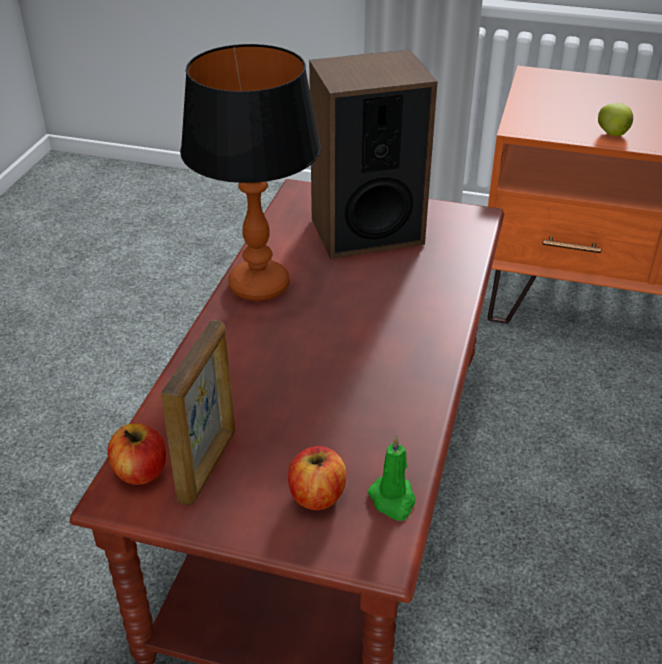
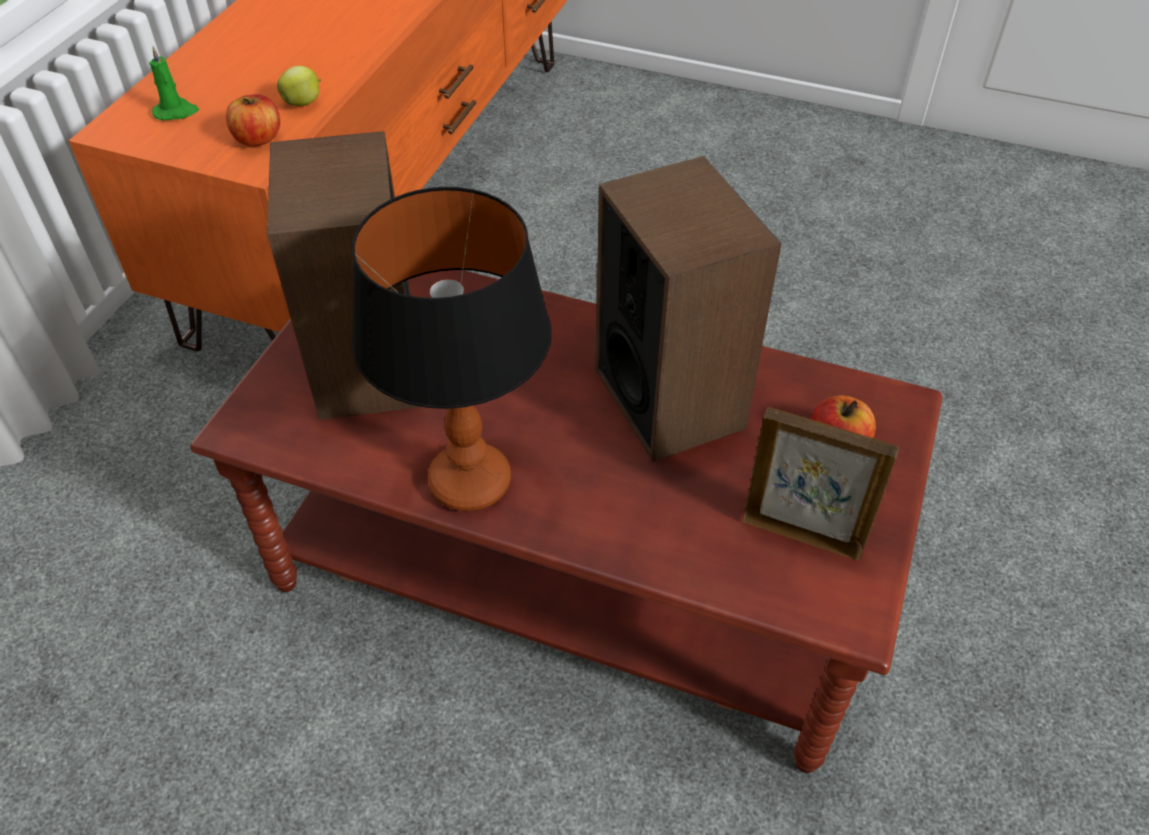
camera: 85 degrees left, 10 degrees up
apple [108,423,166,485] -> apple moved to [226,94,280,147]
green candle [368,435,416,521] -> green candle moved to [149,46,199,121]
none -> speaker [595,156,781,461]

